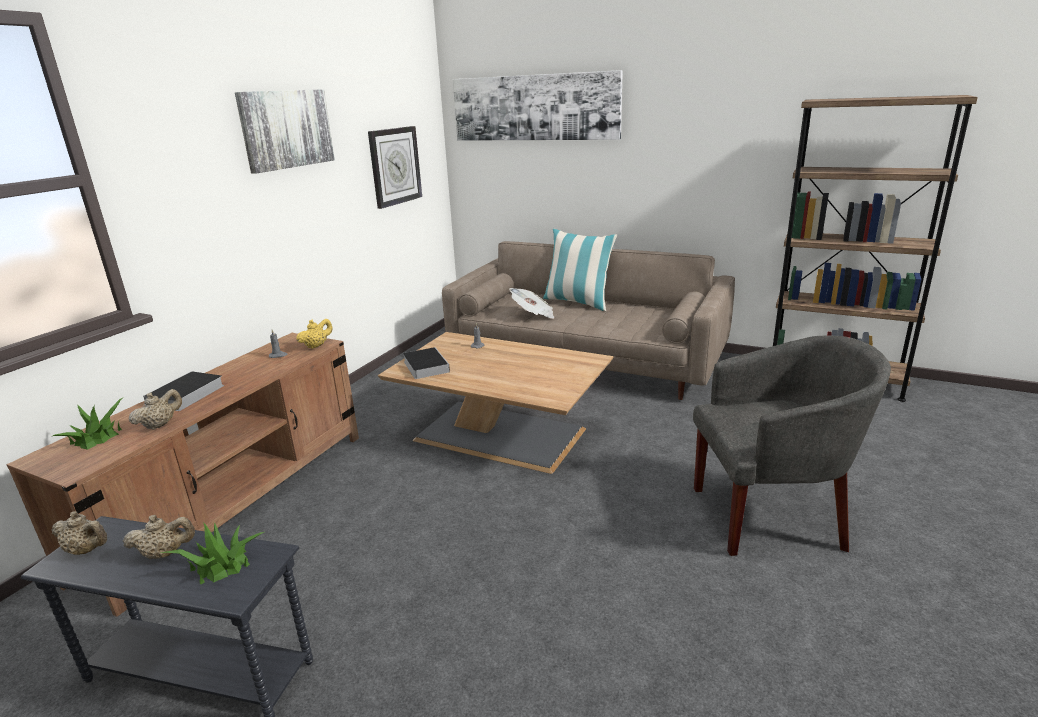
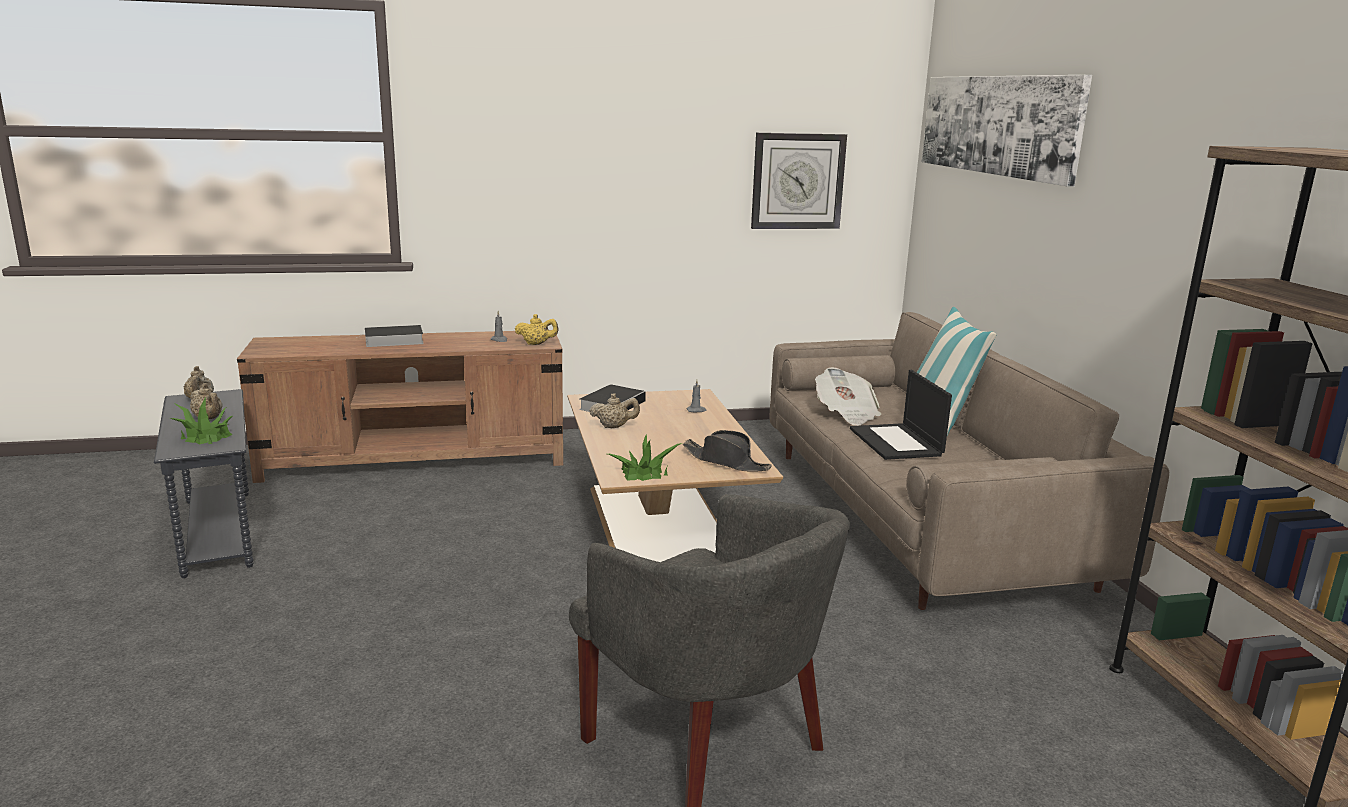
camera: 50 degrees right, 5 degrees down
potted plant [51,398,122,450] -> potted plant moved to [608,434,682,481]
beige teapot [129,389,182,430] -> beige teapot moved to [589,393,640,428]
picture [235,89,335,173] -> none
none -> black hat [683,430,772,472]
none -> laptop [850,370,952,460]

